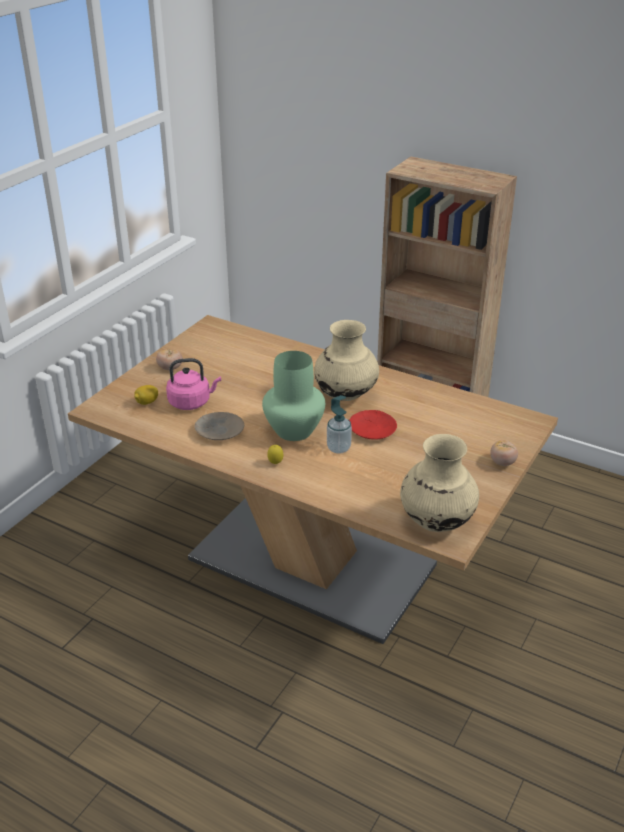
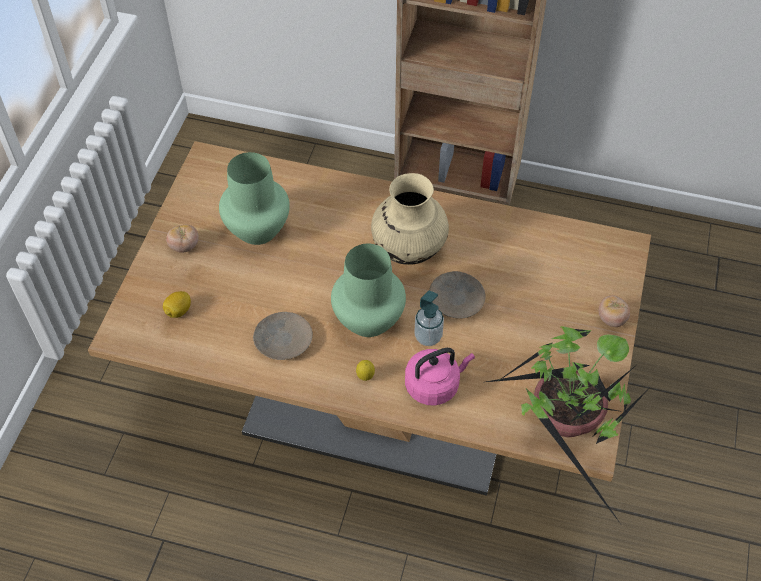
camera: 15 degrees left, 20 degrees up
pink kettle [166,358,221,410] -> pink kettle moved to [405,348,475,405]
red plate [349,410,397,440] -> beige plate [429,271,486,319]
beige vase [400,434,479,532] -> potted plant [486,326,646,527]
none -> green vase [219,152,290,245]

